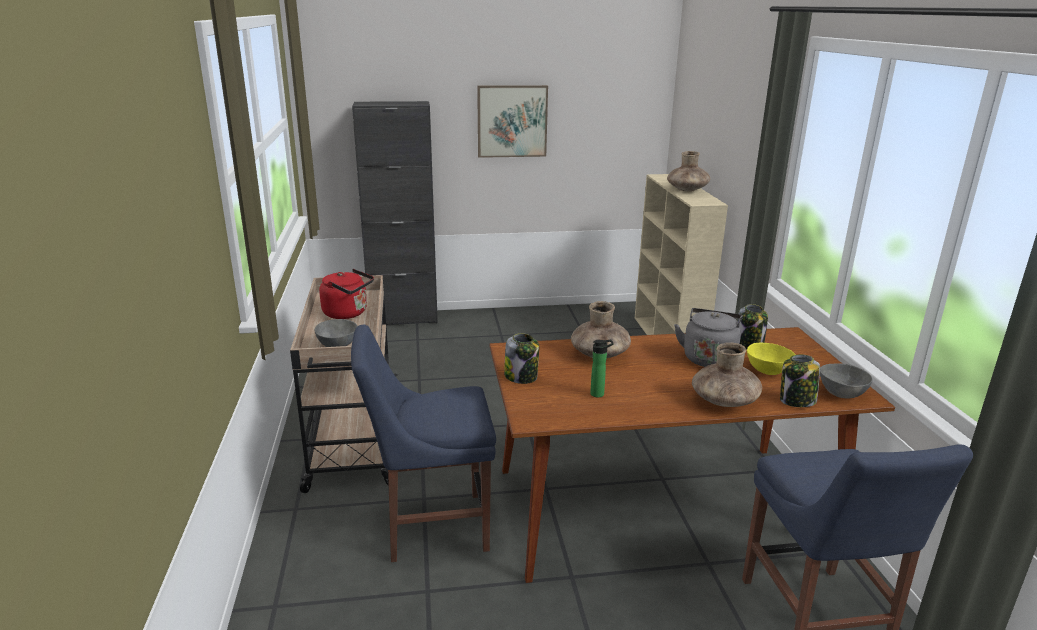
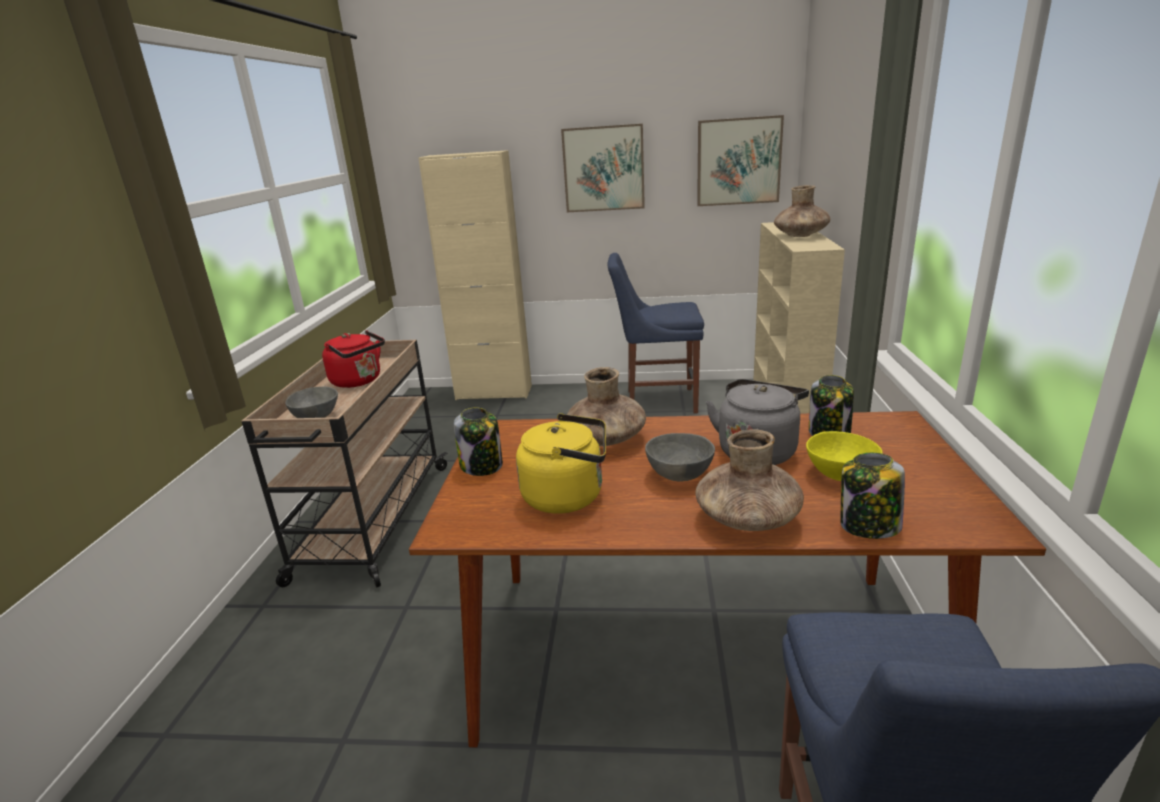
camera: 15 degrees right, 0 degrees up
blue chair [351,325,496,562] -> blue chair moved to [608,253,704,413]
black cabinet [352,101,438,325] -> beige cabinet [418,150,532,400]
bottle [590,339,614,397] -> yellow kettle [516,413,606,514]
grey bowl [820,363,872,399] -> grey bowl moved to [645,433,715,482]
none -> picture [697,115,784,206]

